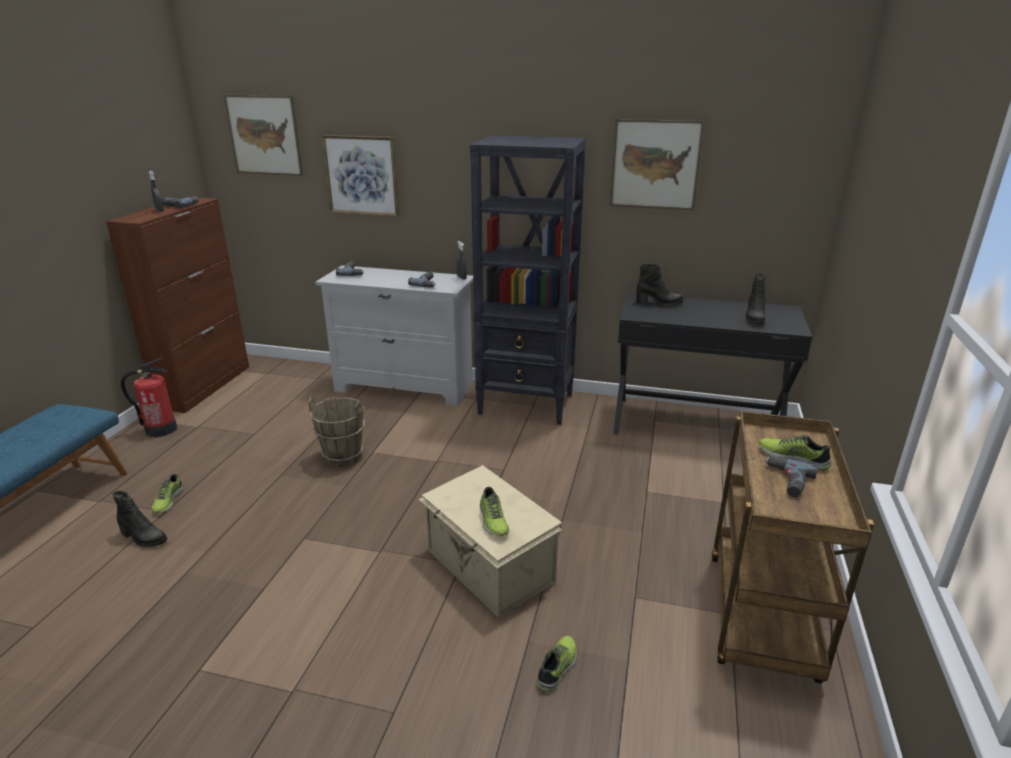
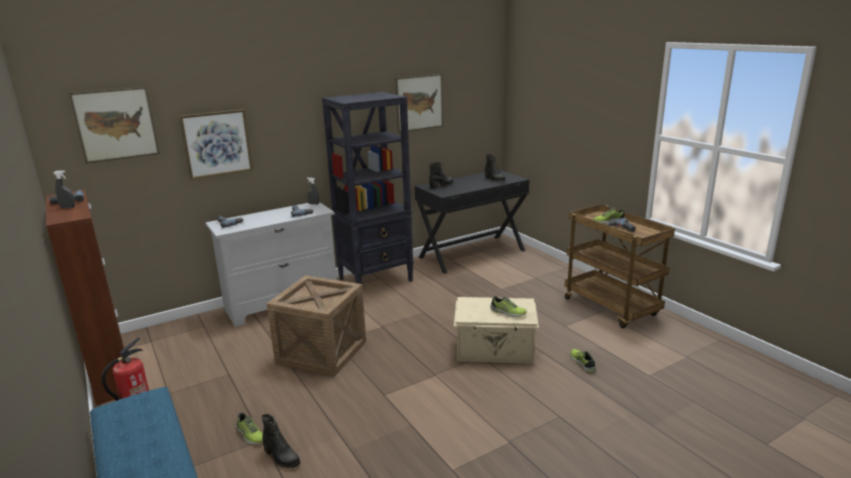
camera: 45 degrees left, 5 degrees down
black boot [112,491,167,547] -> black boot turned 60 degrees clockwise [261,414,300,468]
brown bucket [308,396,365,467] -> crate [267,275,366,377]

